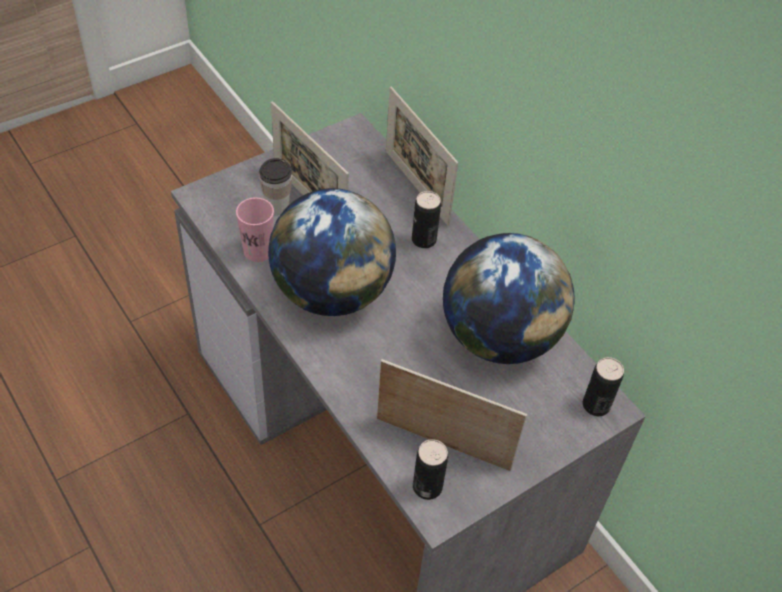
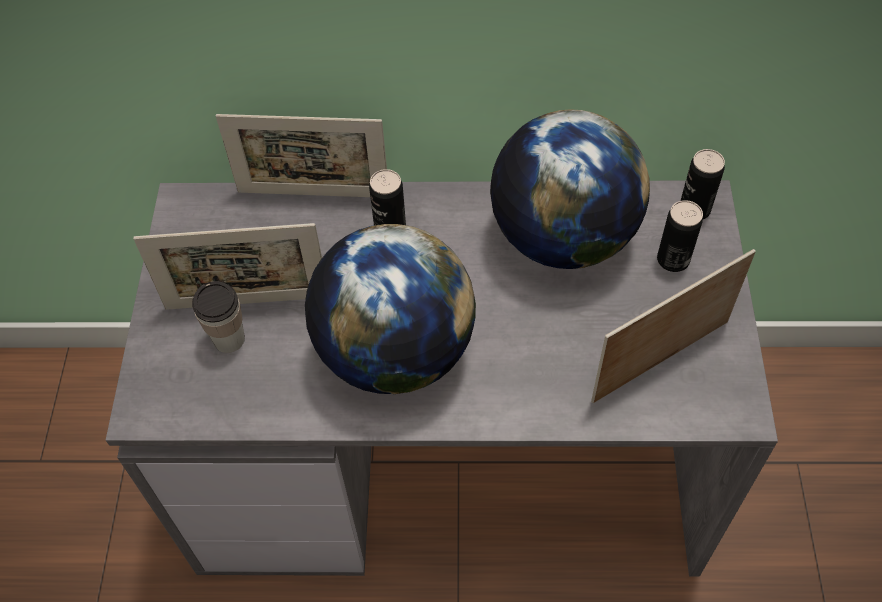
camera: 50 degrees left, 5 degrees up
pink cup [236,198,274,262] -> none
can [413,439,448,500] -> can moved to [657,200,703,272]

